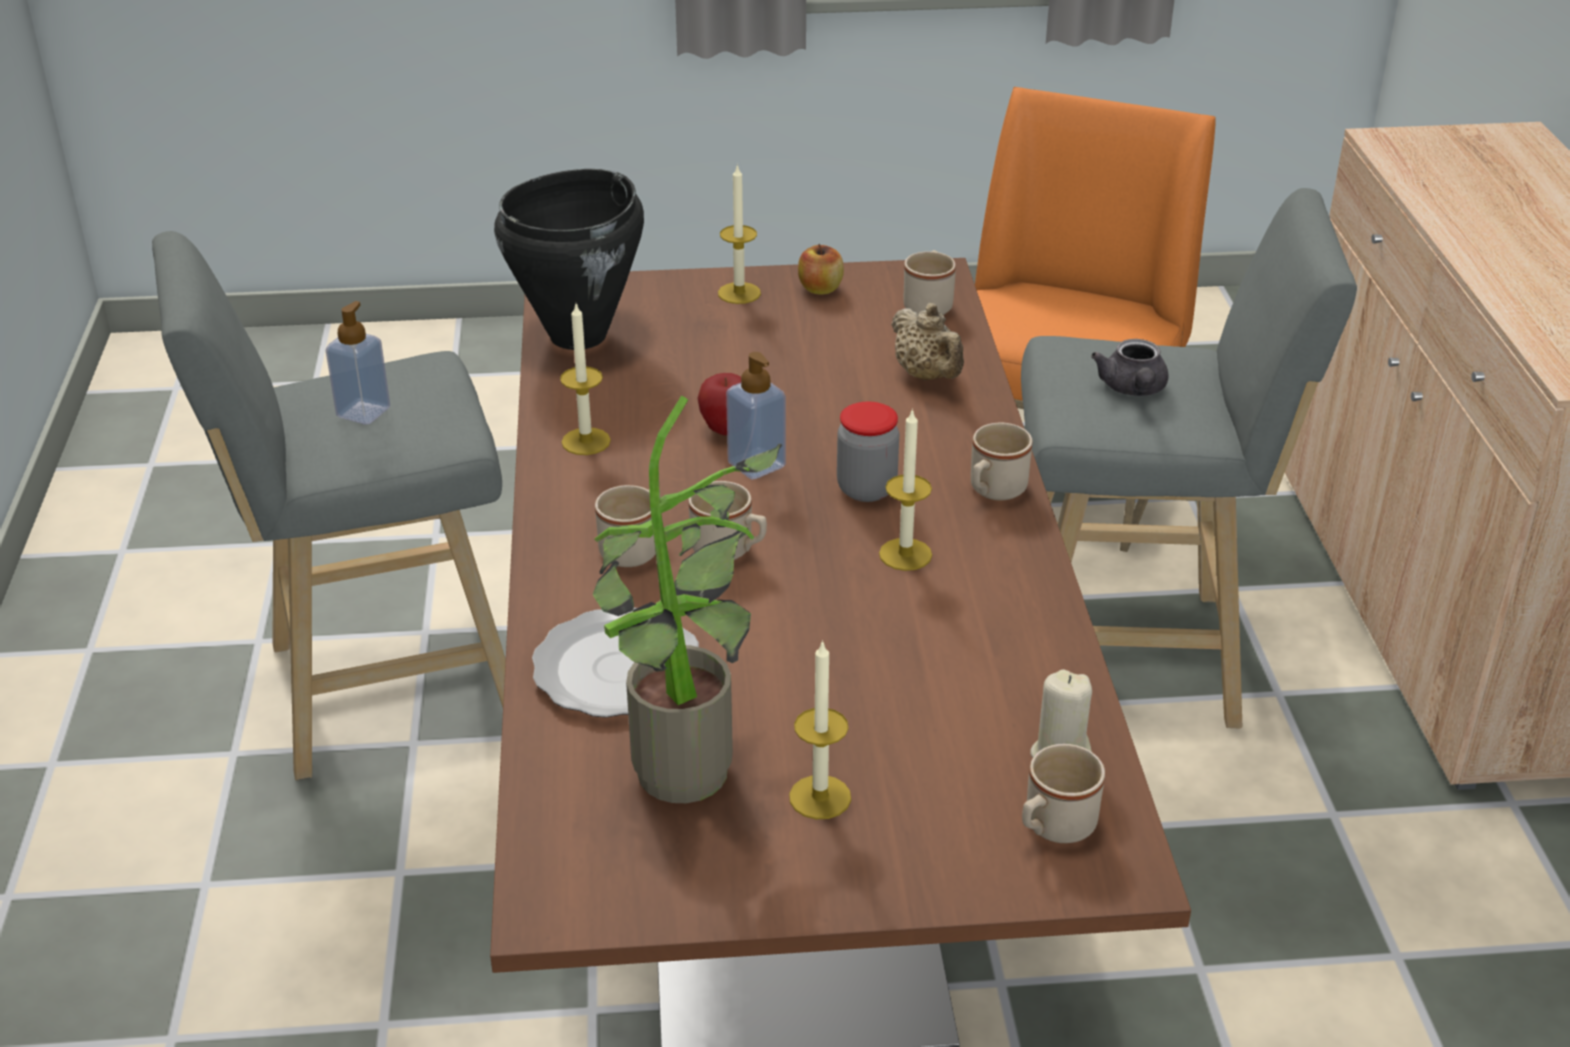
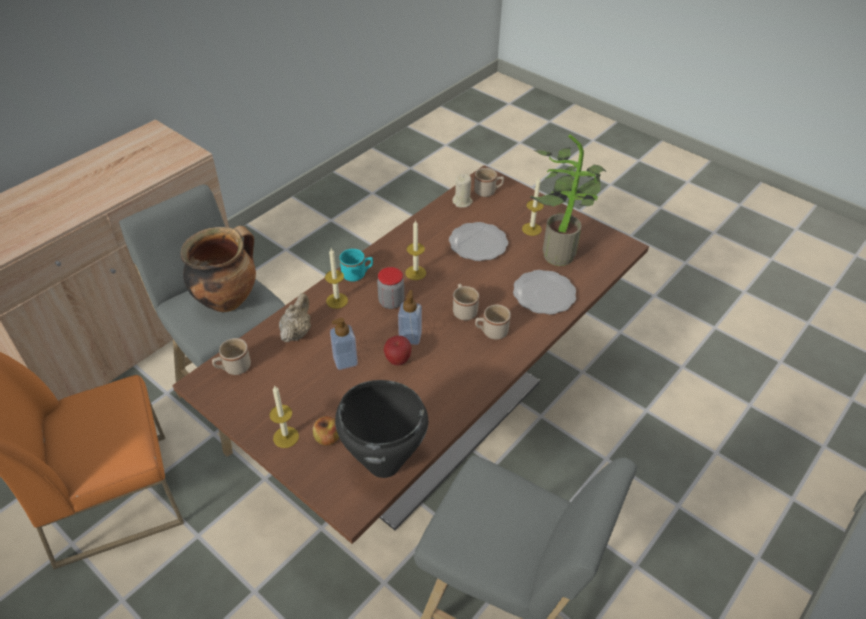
camera: 135 degrees left, 10 degrees up
soap dispenser [326,301,390,425] -> soap dispenser moved to [330,318,358,370]
candle [560,304,611,455] -> candle moved to [325,248,348,309]
apple [798,244,844,295] -> apple moved to [313,416,339,446]
beige mug [971,423,1033,500] -> turquoise mug [340,249,373,282]
grey teapot [1091,339,1168,396] -> cooking pot [180,226,256,312]
none -> plate [449,222,508,261]

